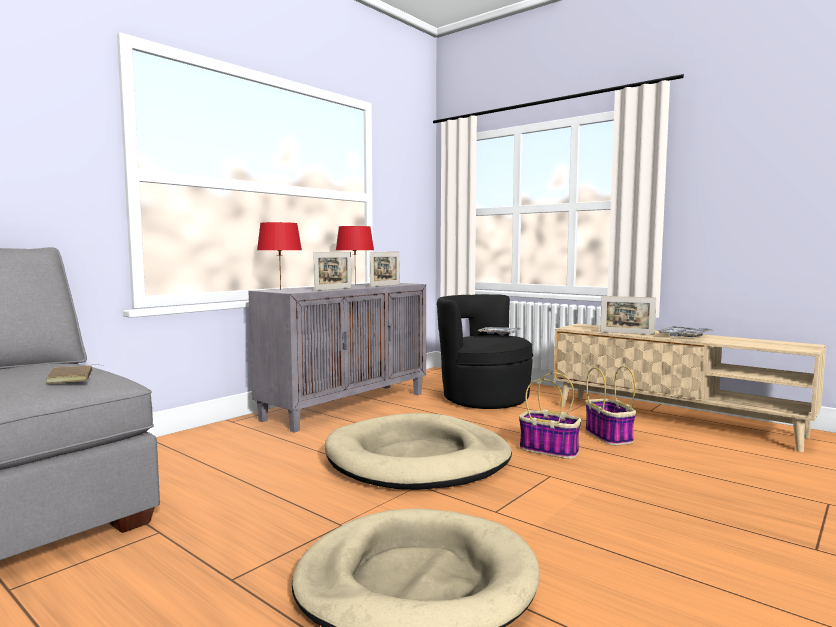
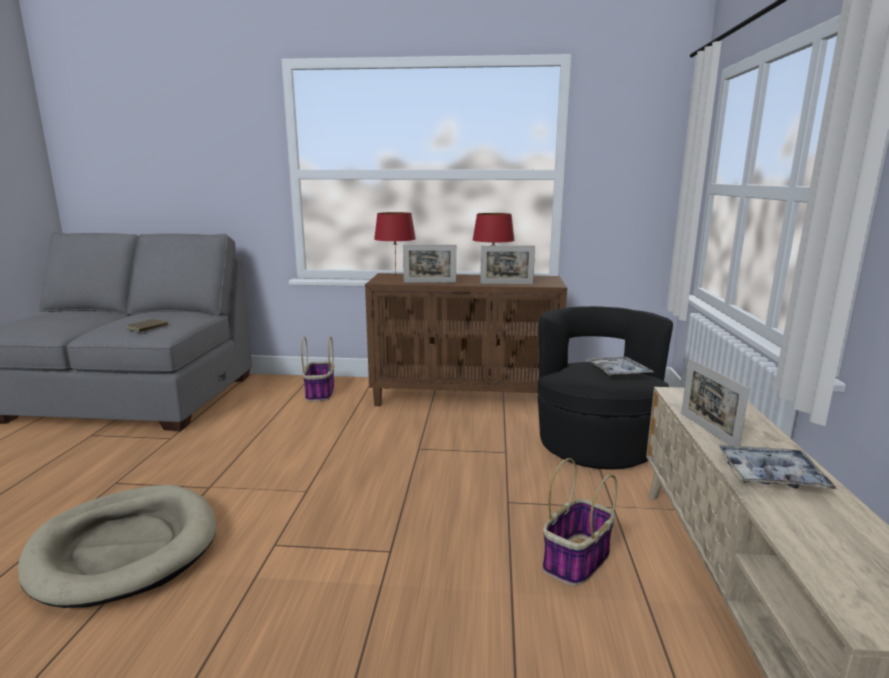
camera: 55 degrees right, 10 degrees up
grey cabinet [249,283,426,433] -> brown cabinet [365,273,567,406]
beige dog bed [324,413,512,490] -> none
basket [519,372,581,459] -> basket moved to [301,336,334,401]

